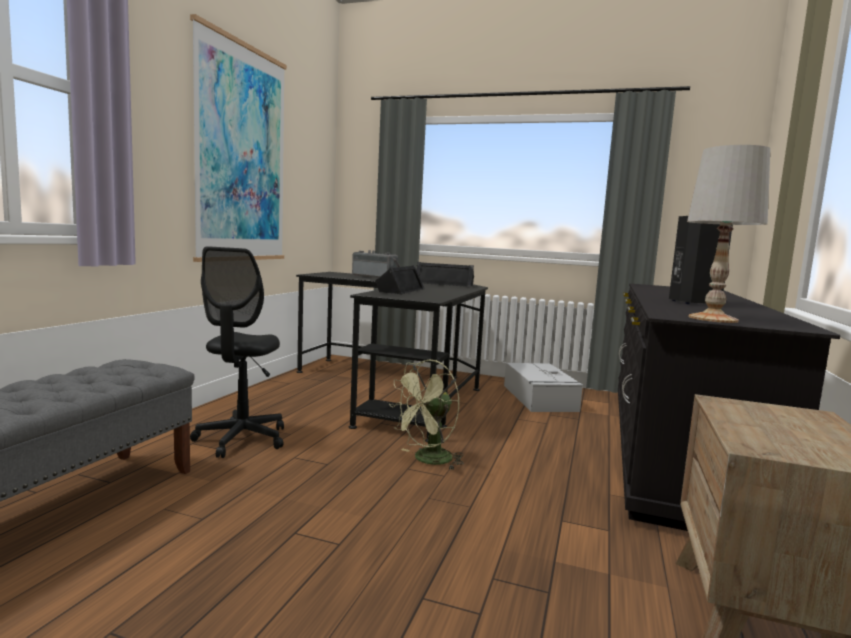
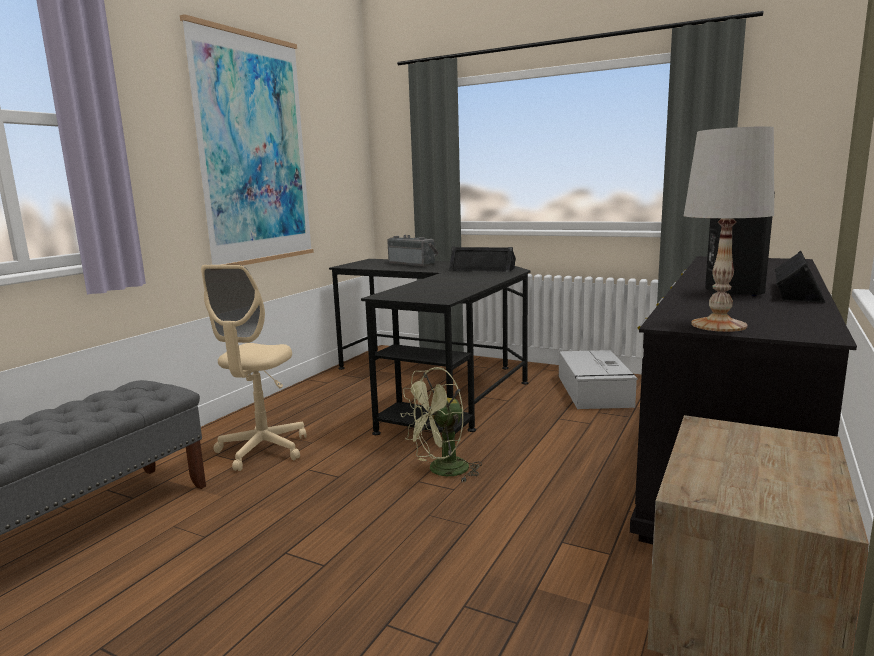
camera: 10 degrees right, 5 degrees up
black office chair [190,246,284,458] -> beige office chair [201,265,306,471]
black speaker [375,265,425,294] -> black speaker moved to [775,251,826,303]

